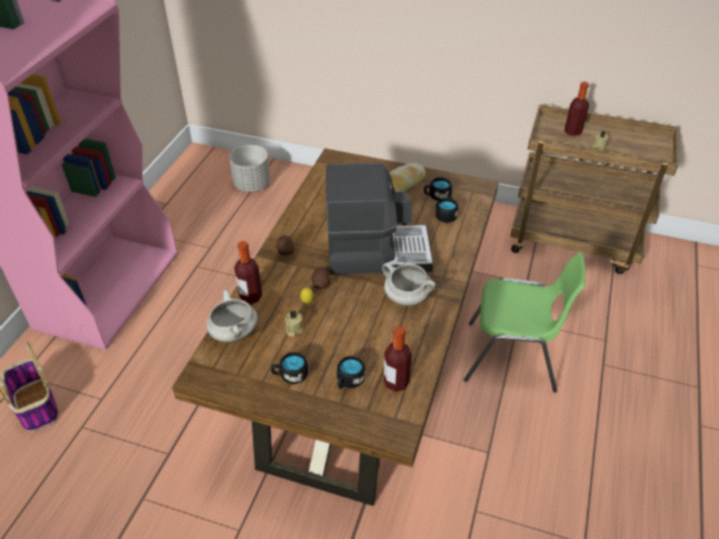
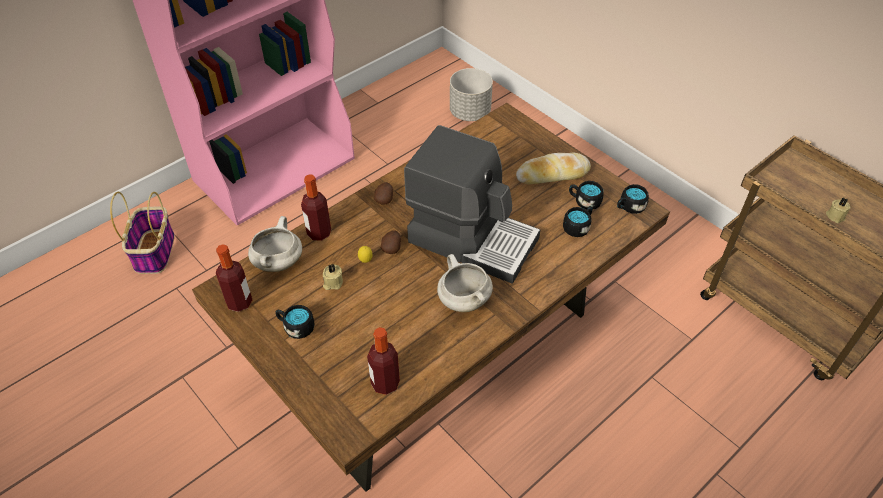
camera: 30 degrees right, 5 degrees up
black mug [337,356,365,389] -> black mug moved to [617,184,649,214]
green chair [464,253,586,393] -> none
bottle [564,81,589,136] -> bottle moved to [216,244,252,312]

